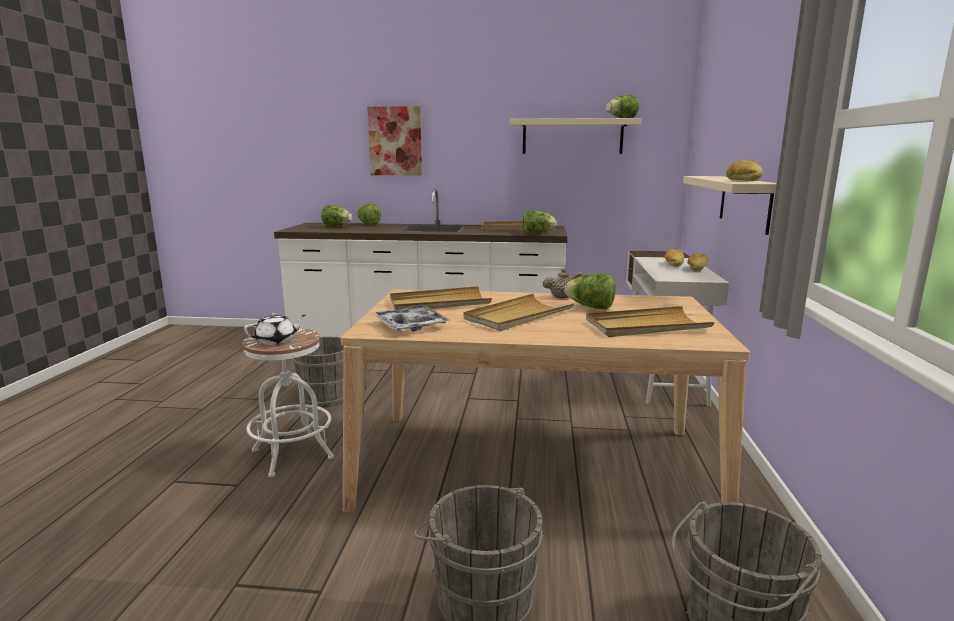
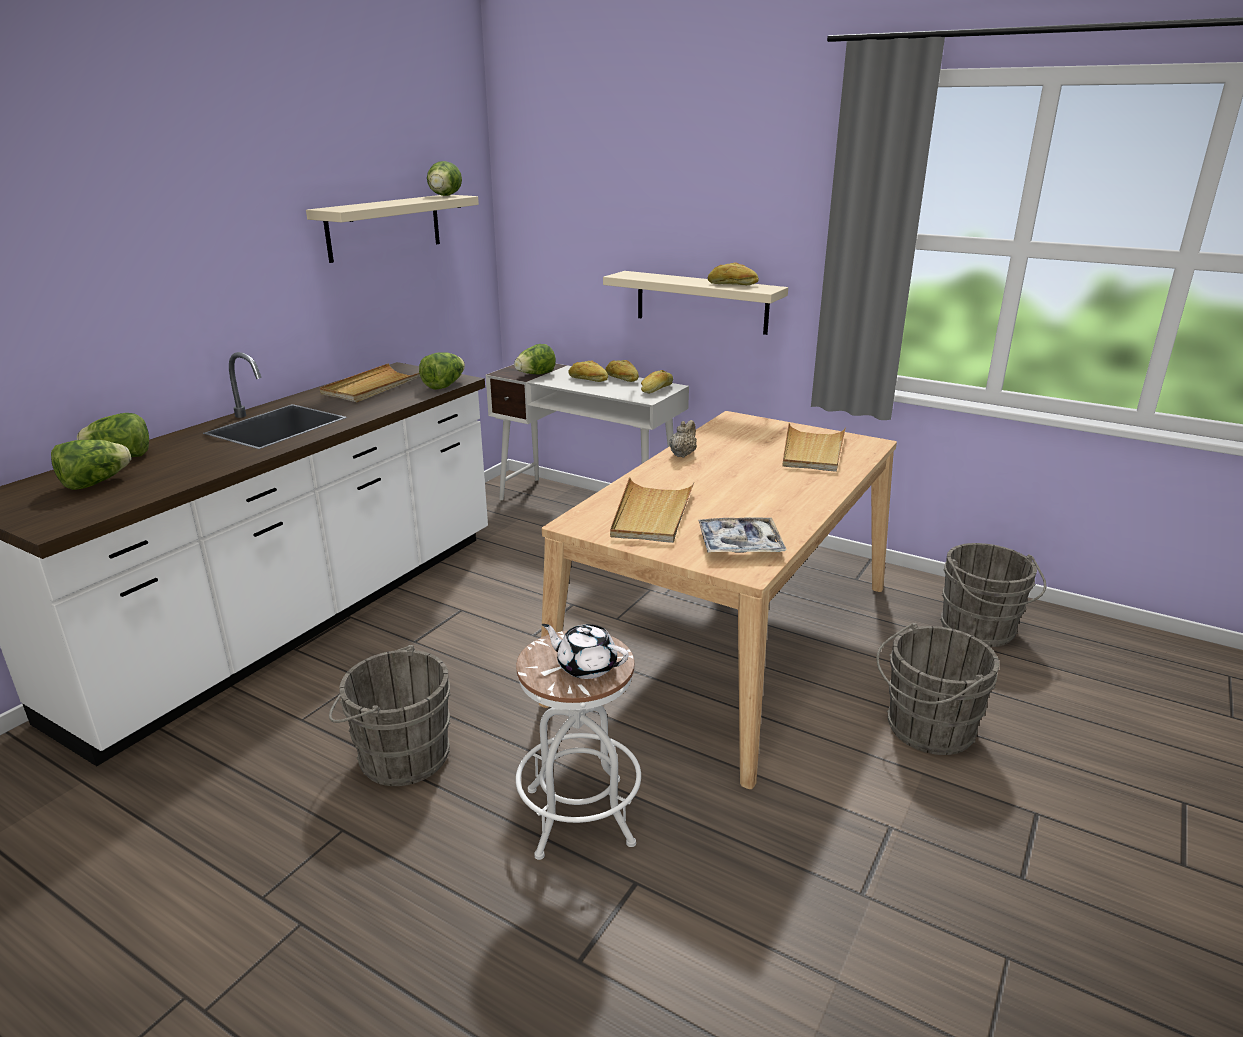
camera: 65 degrees left, 10 degrees up
white teapot [244,313,305,345] -> white teapot turned 60 degrees counterclockwise [542,624,629,679]
picture [367,106,422,175] -> none
beige tray [463,294,574,331] -> none
lettuce [564,273,615,309] -> lettuce moved to [514,344,556,375]
none -> bread [641,370,673,393]

